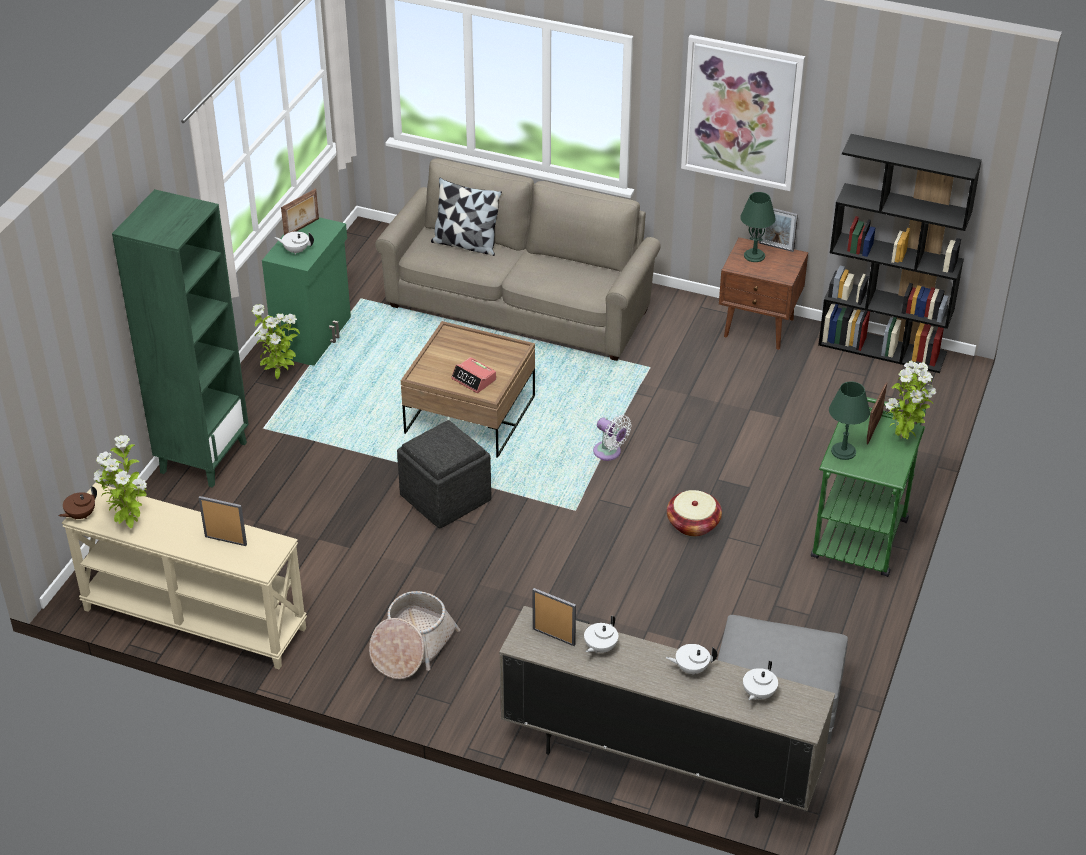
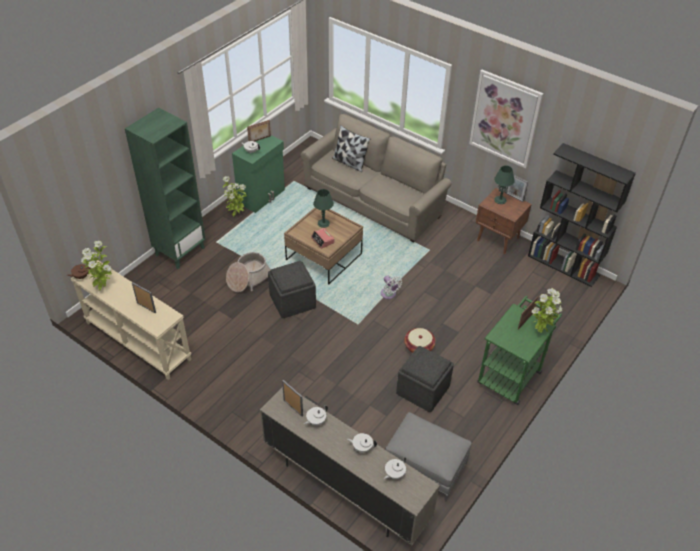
camera: 15 degrees right, 5 degrees up
basket [369,591,460,679] -> basket moved to [226,252,271,292]
green table lamp [829,381,870,460] -> green table lamp moved to [313,189,334,228]
none -> grey ottoman [396,346,454,412]

